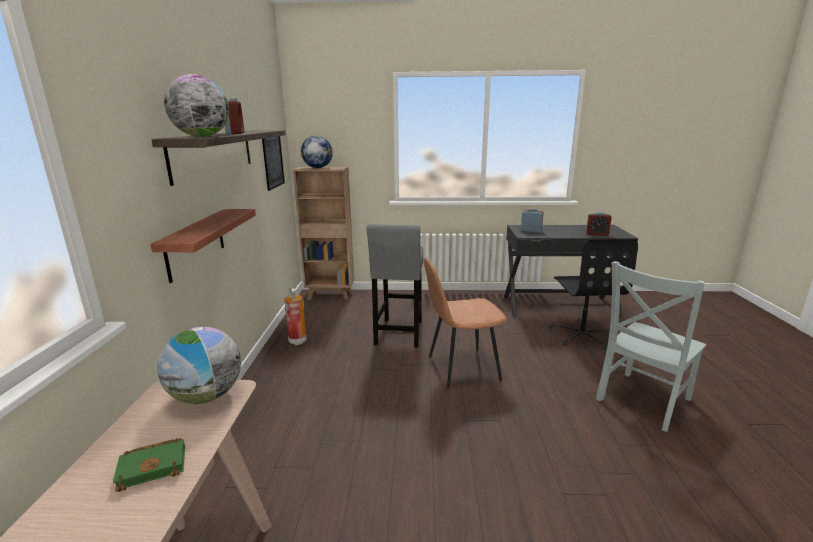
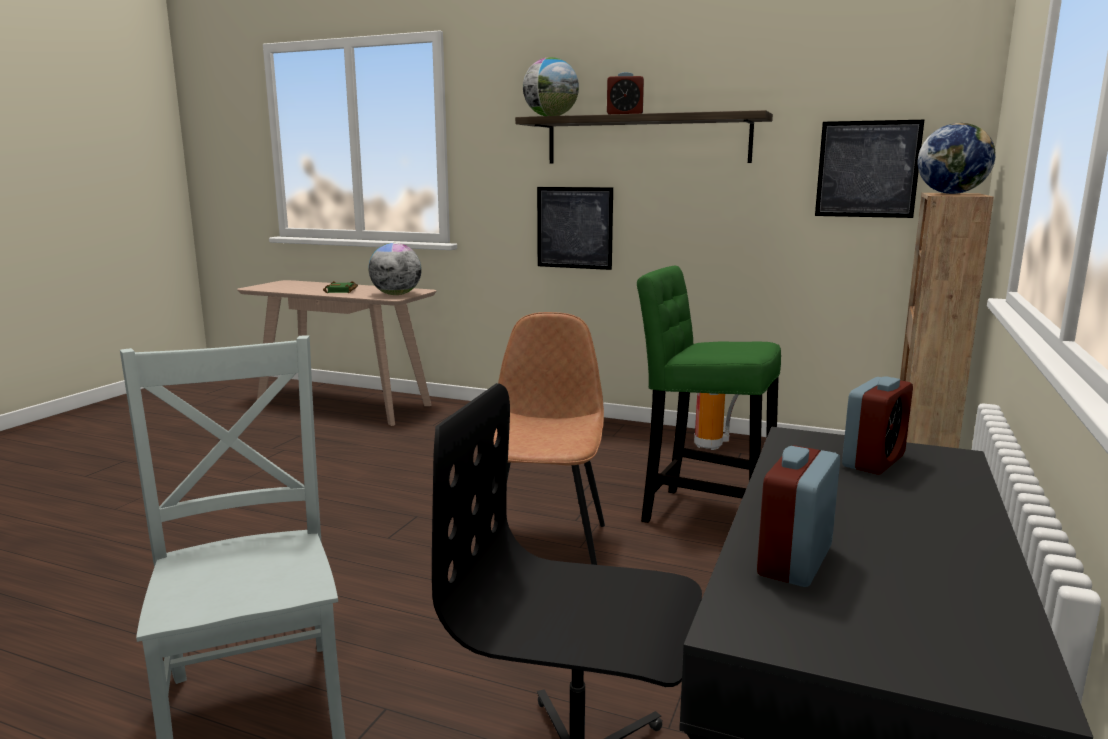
camera: 110 degrees right, 5 degrees down
shelf [150,209,256,283] -> picture [537,187,613,270]
grey stool [366,224,423,347] -> green stool [637,266,781,523]

